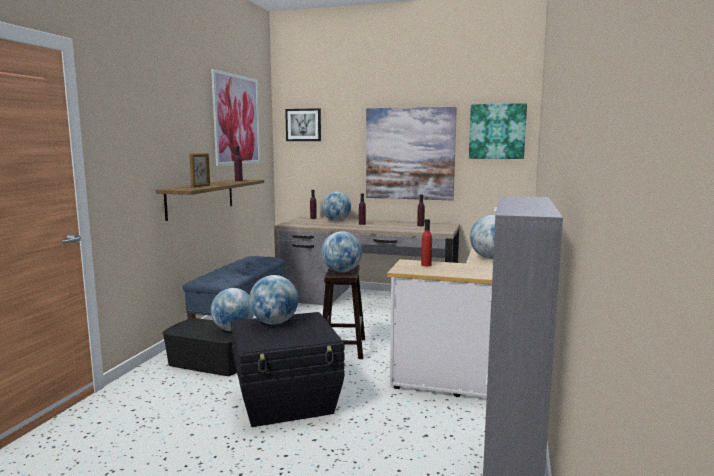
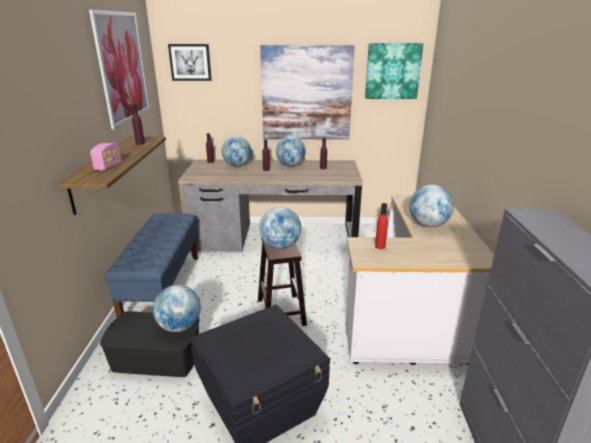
camera: 15 degrees left, 15 degrees up
picture frame [189,153,210,187] -> radio [90,143,122,171]
globe [249,275,298,325] -> globe moved to [276,136,306,166]

